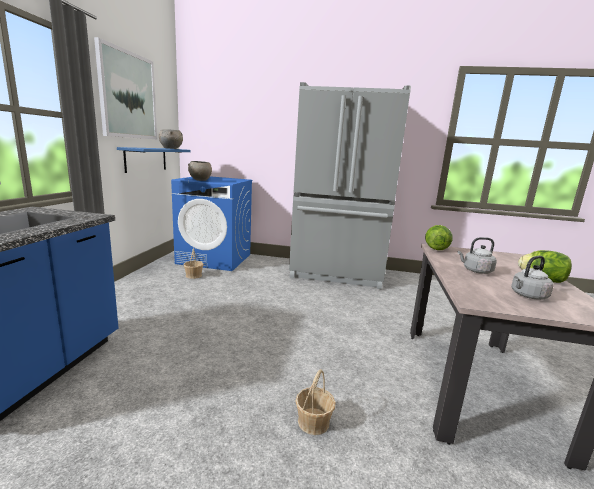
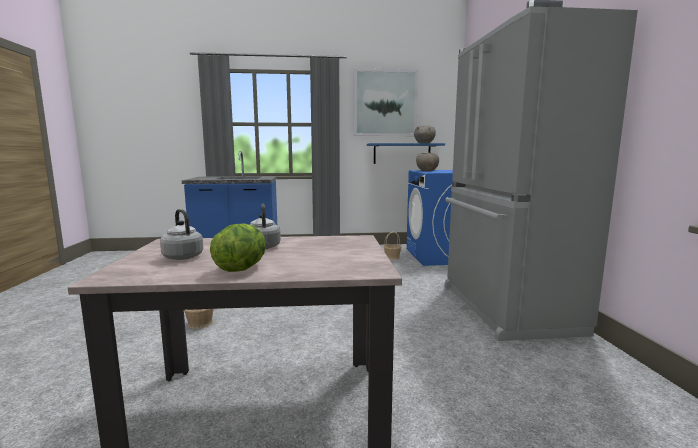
camera: 75 degrees right, 5 degrees down
lettuce [425,225,453,250] -> none

